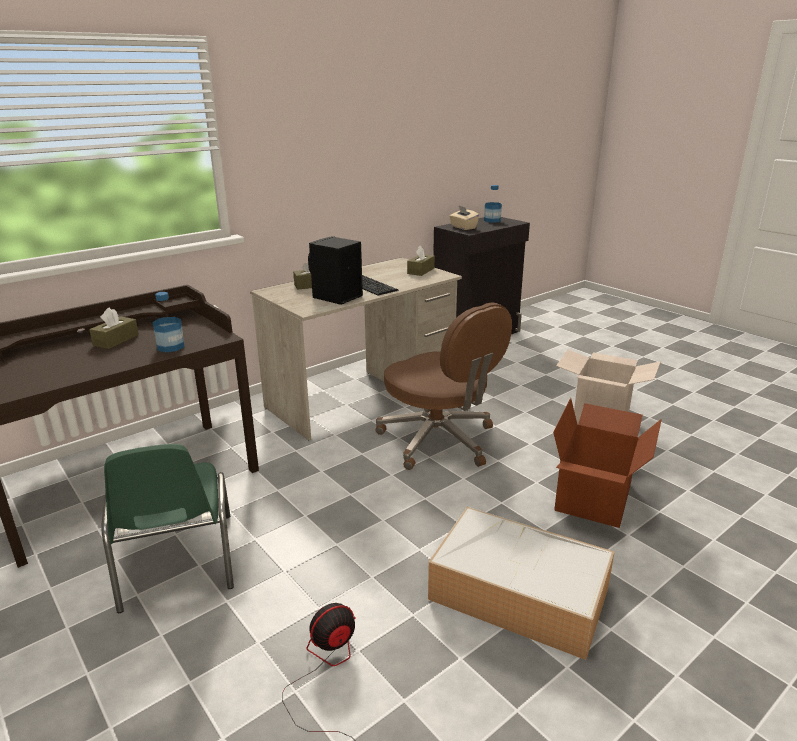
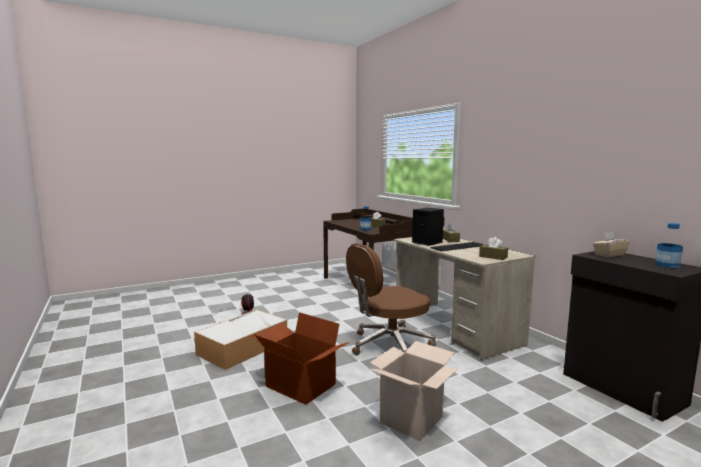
camera: 100 degrees right, 15 degrees down
green chair [101,444,234,613] -> none

